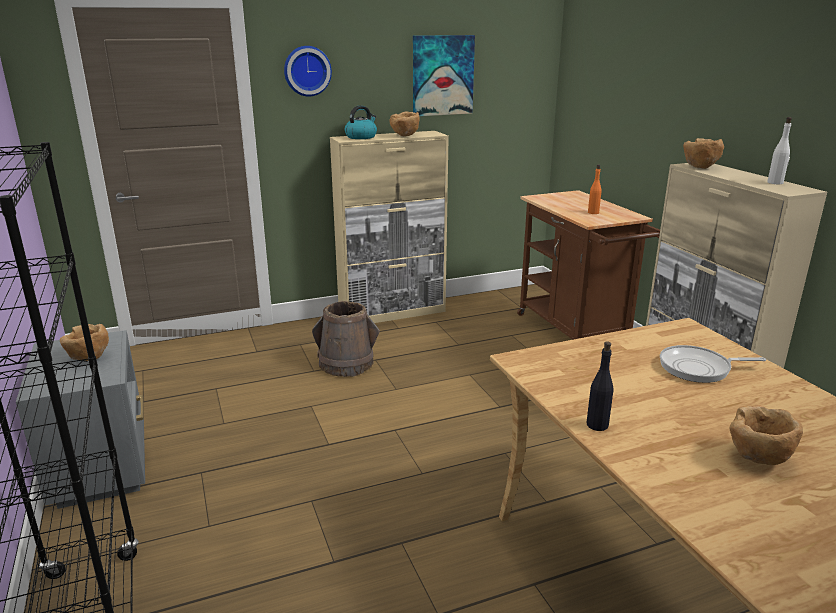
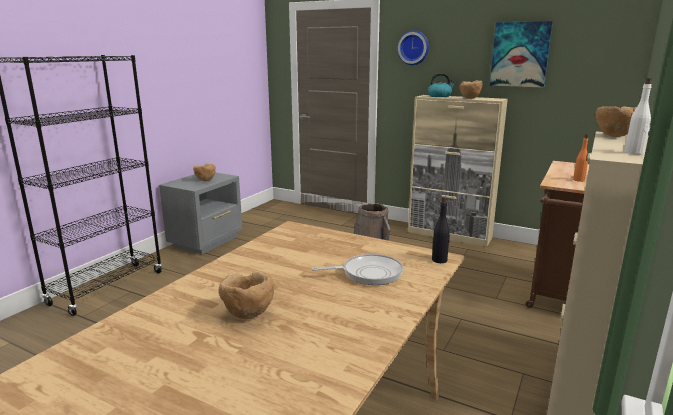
camera: 50 degrees right, 5 degrees down
black bottle [586,341,613,431] -> black bottle moved to [432,197,450,263]
frying pan [660,345,766,383] -> frying pan turned 120 degrees clockwise [312,254,403,285]

